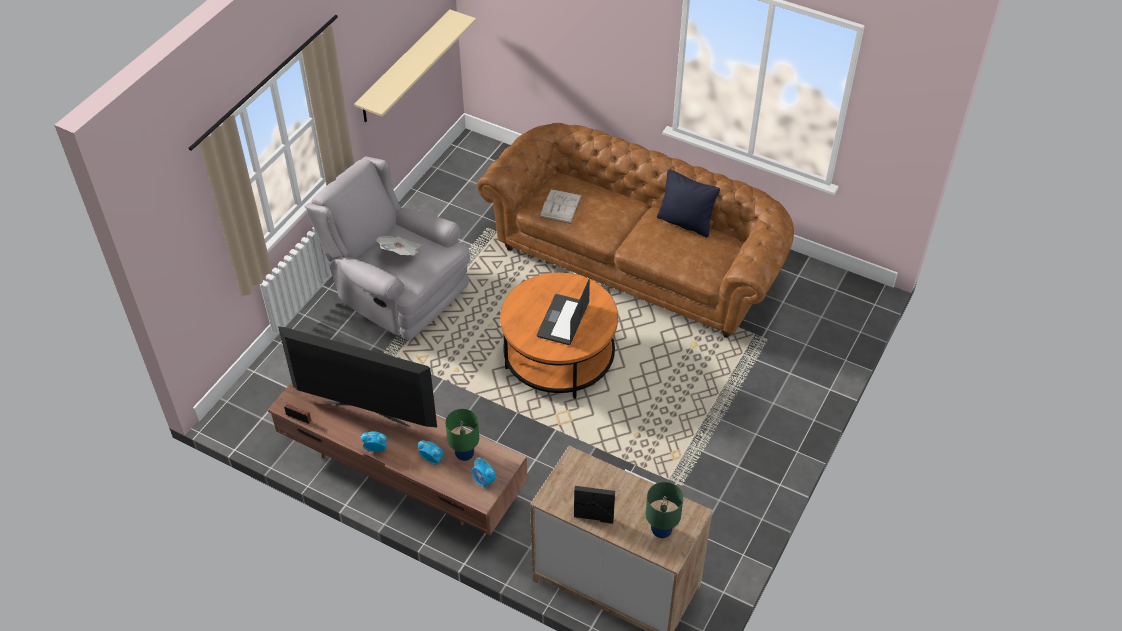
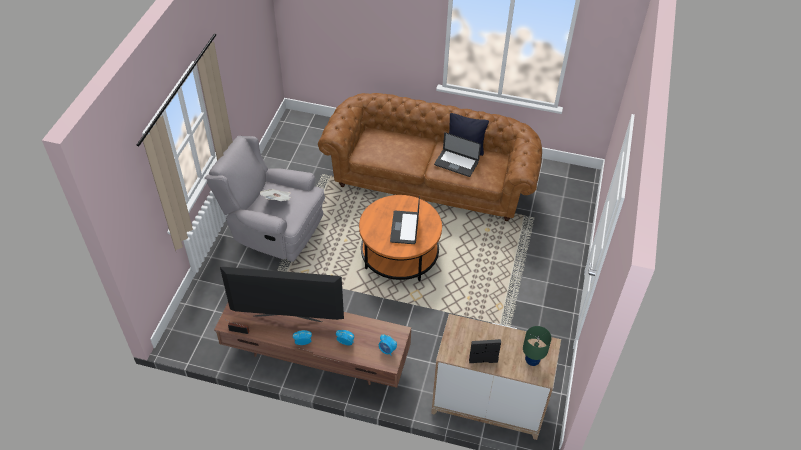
camera: 15 degrees left, 0 degrees up
beige shelf [354,10,476,122] -> none
green table lamp [446,409,479,461] -> none
white book [539,189,582,224] -> none
none -> laptop [434,132,481,177]

